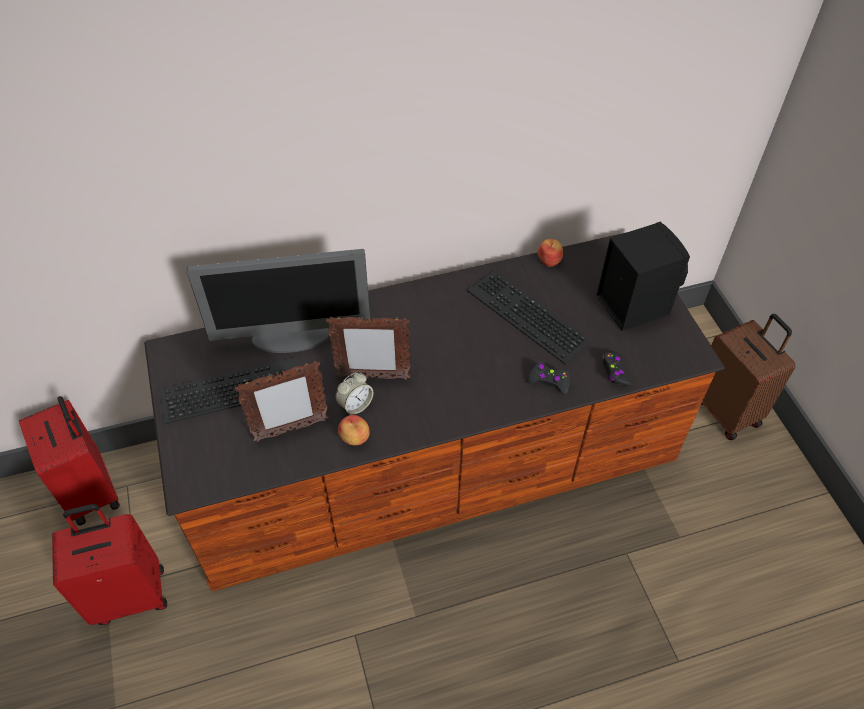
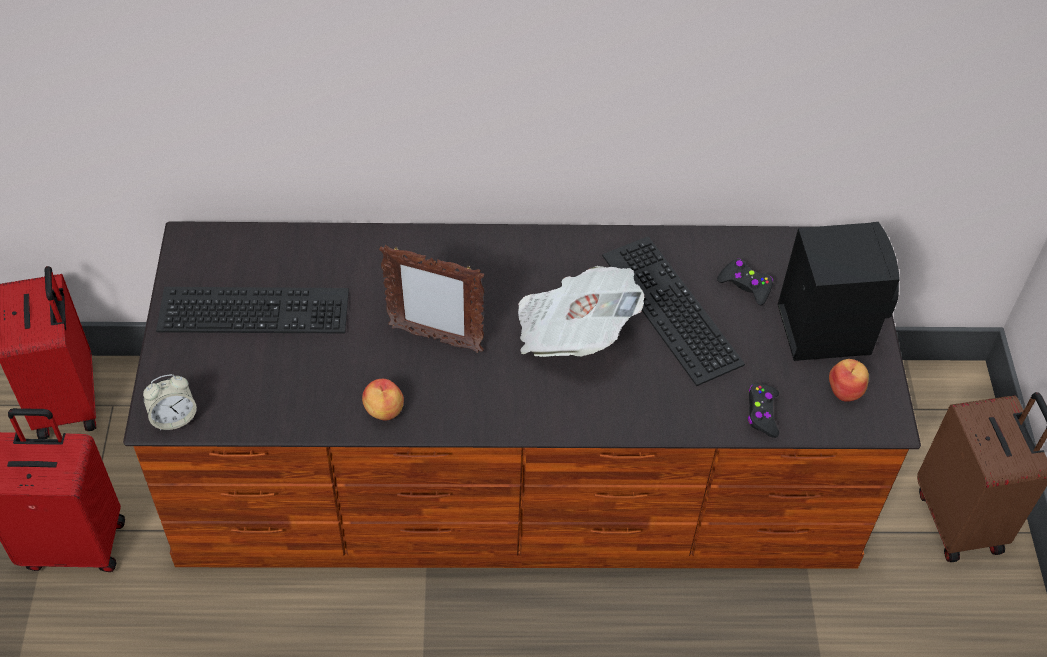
camera: 15 degrees right, 0 degrees up
monitor [187,249,371,353] -> none
picture frame [234,361,329,442] -> none
alarm clock [336,372,374,415] -> alarm clock moved to [143,374,197,430]
black game controller [527,363,570,395] -> black game controller moved to [717,259,773,305]
apple [537,239,563,267] -> apple moved to [829,359,869,402]
none -> newspaper [518,266,644,357]

